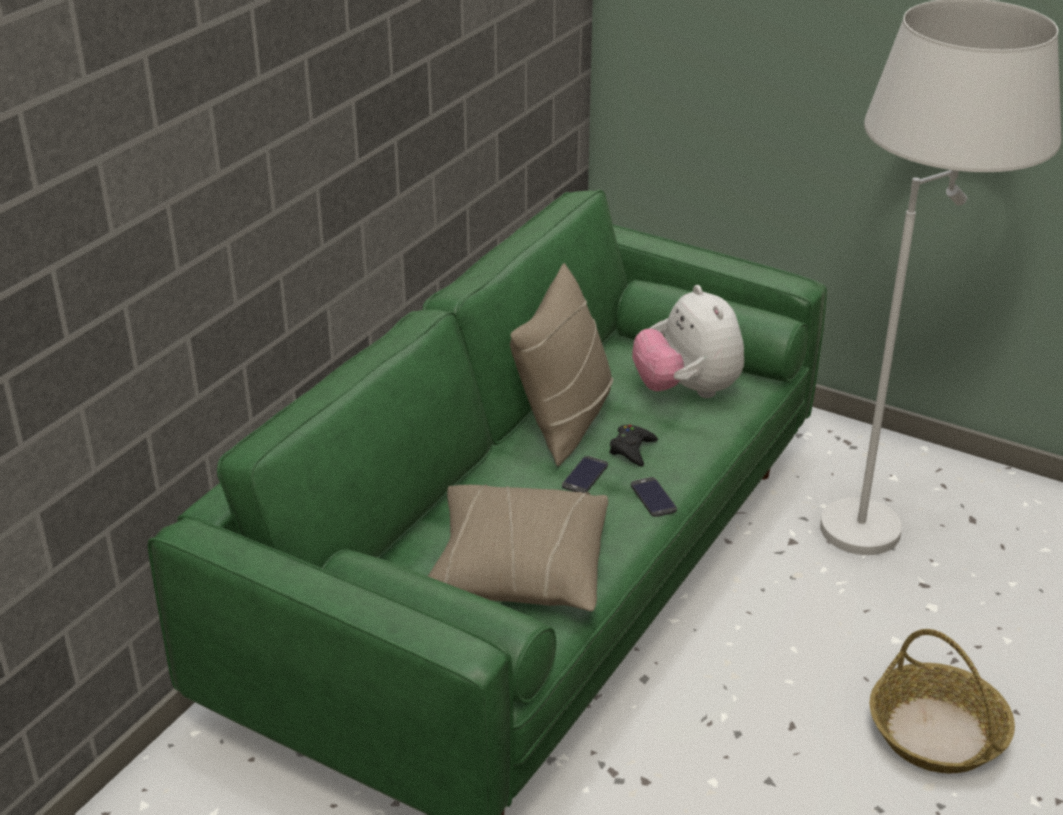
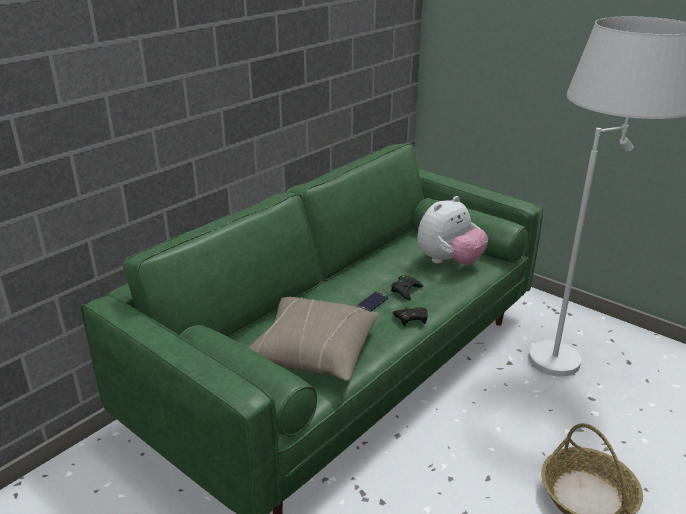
camera: 10 degrees right, 5 degrees down
beige pillow [510,263,613,466] -> none
phone [631,477,677,517] -> black game controller [392,307,428,326]
plush toy [632,285,744,398] -> plush toy turned 120 degrees counterclockwise [417,196,488,265]

